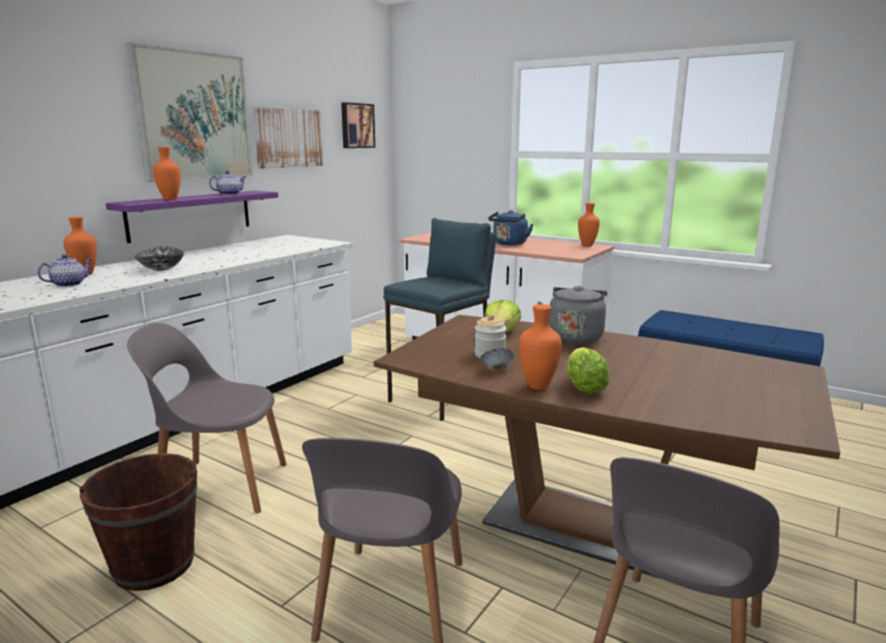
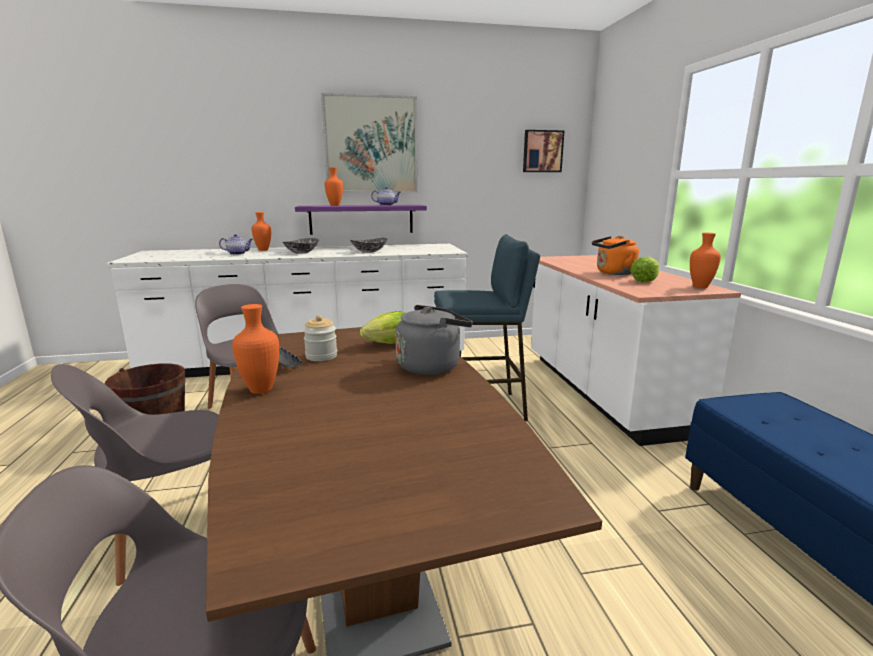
camera: 45 degrees right, 0 degrees up
picture [253,107,324,169] -> none
blue kettle [488,210,534,245] -> orange kettle [592,236,639,275]
lettuce [567,347,609,393] -> lettuce moved to [630,257,659,283]
none -> bowl [350,238,388,253]

